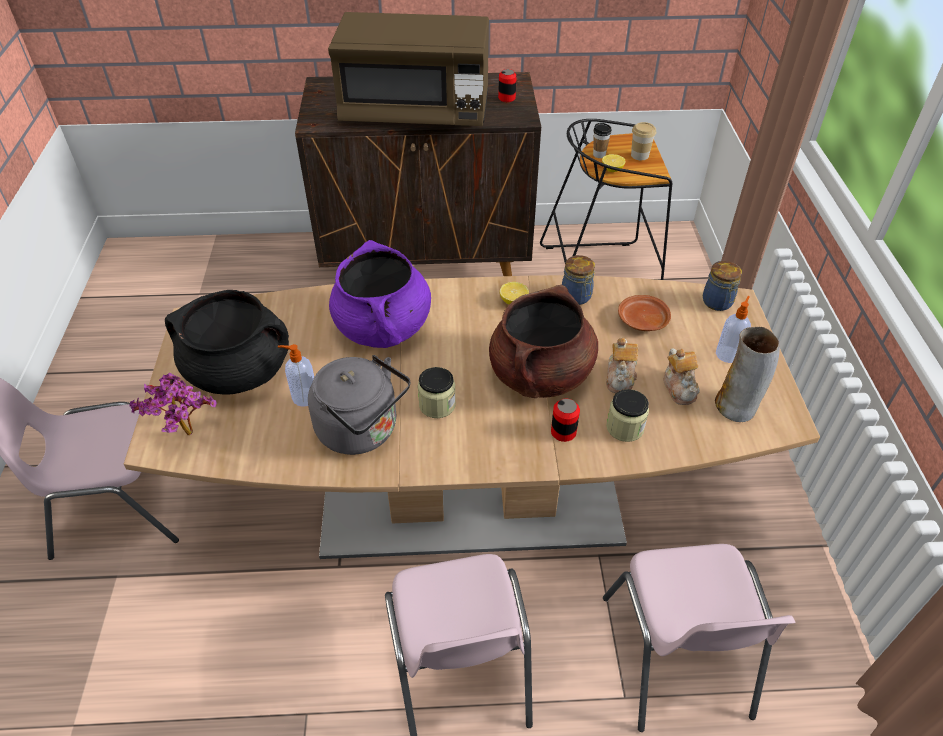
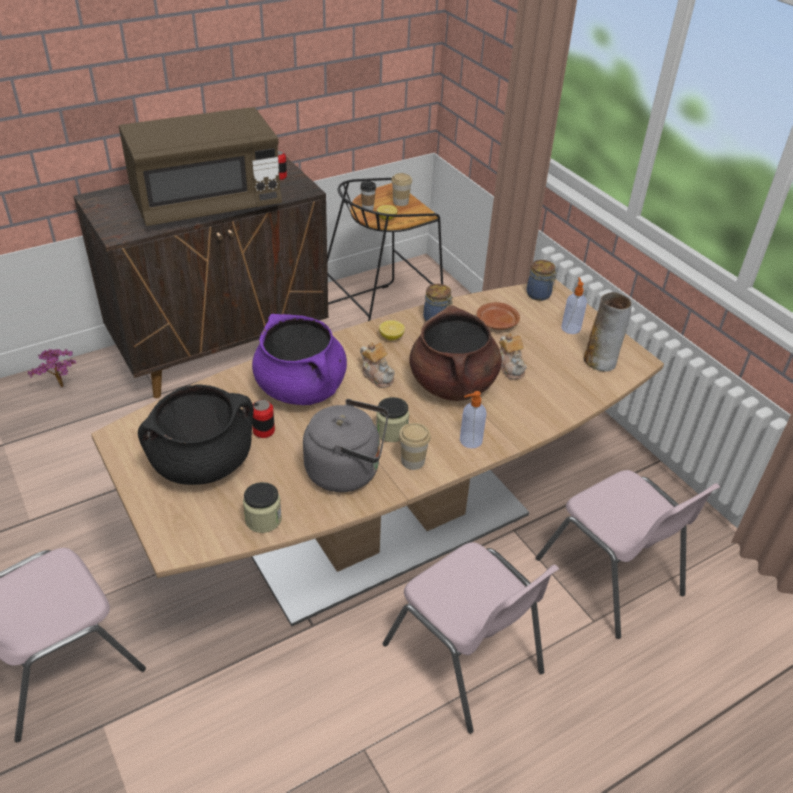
camera: 30 degrees left, 5 degrees down
potted plant [129,373,217,435] -> potted plant moved to [28,349,76,387]
soap dispenser [278,344,314,407] -> soap dispenser moved to [460,391,487,448]
can [551,399,580,442] -> can moved to [252,400,275,438]
jar [606,389,649,442] -> jar moved to [243,482,282,533]
teapot [663,348,700,405] -> teapot moved to [360,342,395,388]
none -> cup [399,423,431,470]

